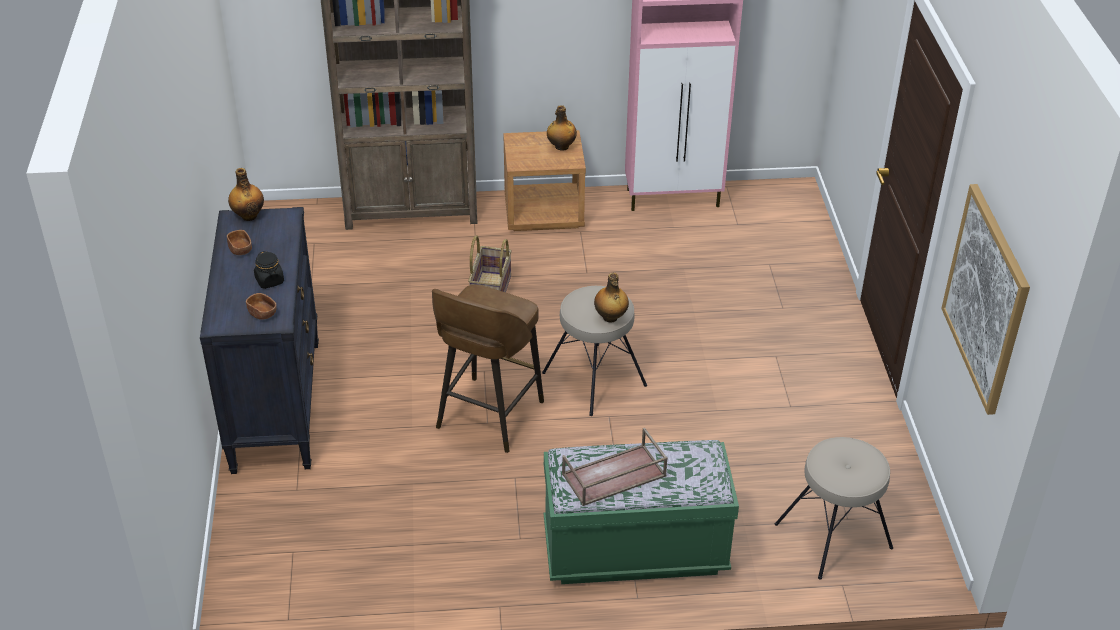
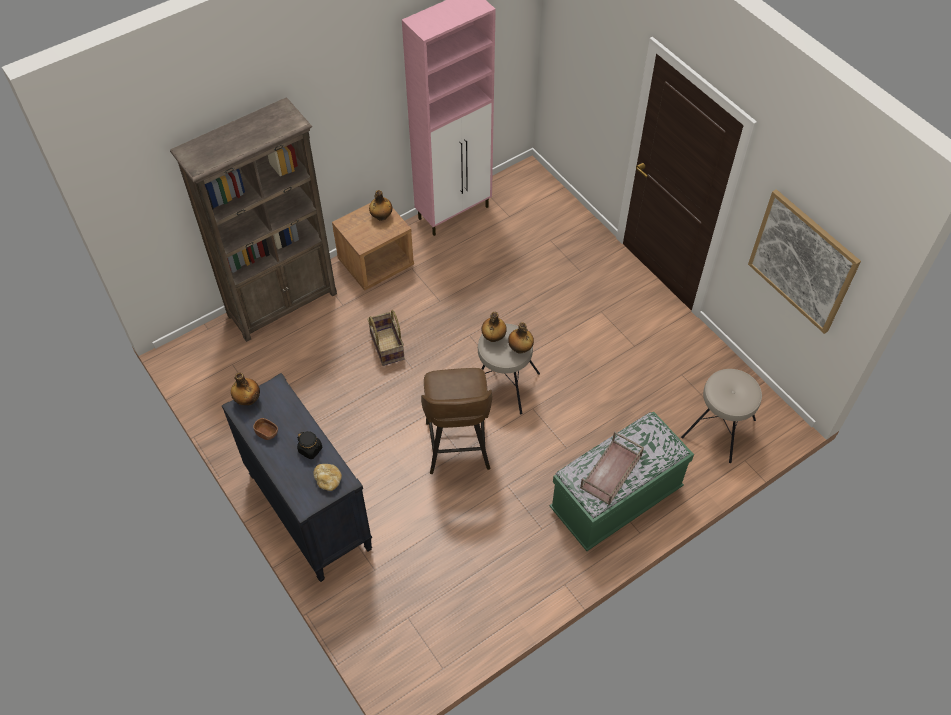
camera: 30 degrees left, 15 degrees up
brown bowl [246,293,277,320] -> bread [313,464,342,491]
none -> bottle [481,312,507,342]

